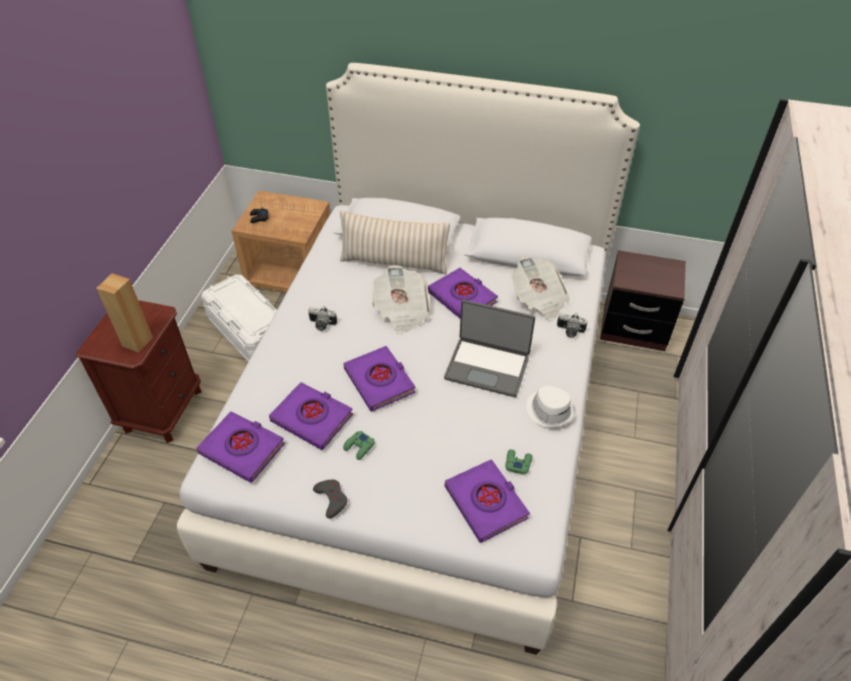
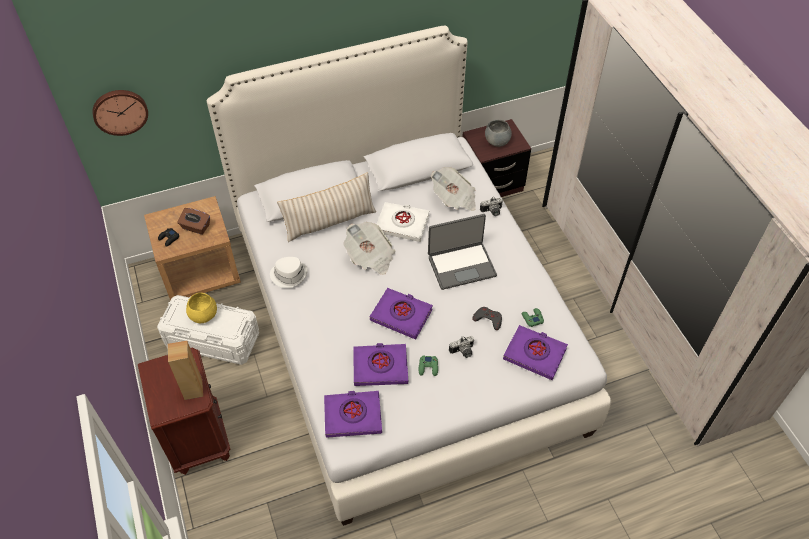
camera: 35 degrees left, 5 degrees up
camera [308,306,337,331] -> camera moved to [449,336,474,358]
grey game controller [313,480,348,519] -> grey game controller moved to [472,307,502,330]
purple book [428,268,498,318] -> white book [376,202,429,242]
white hat [526,386,576,427] -> white hat moved to [270,257,308,288]
none -> wall clock [92,90,148,136]
none -> brown tissue box [177,208,210,234]
none -> yellow bowl [186,293,217,323]
none -> grey bowl [485,120,512,147]

